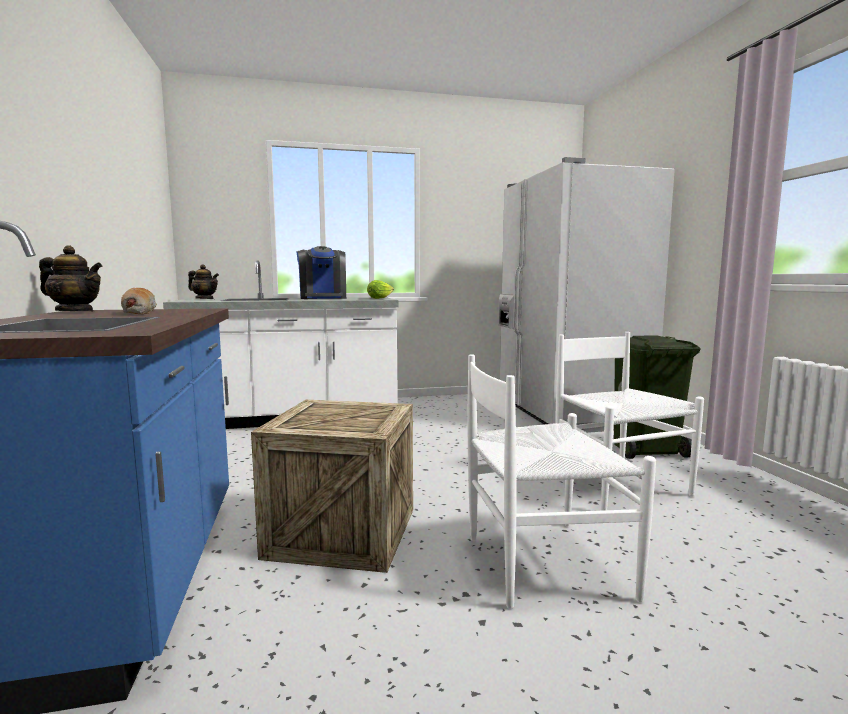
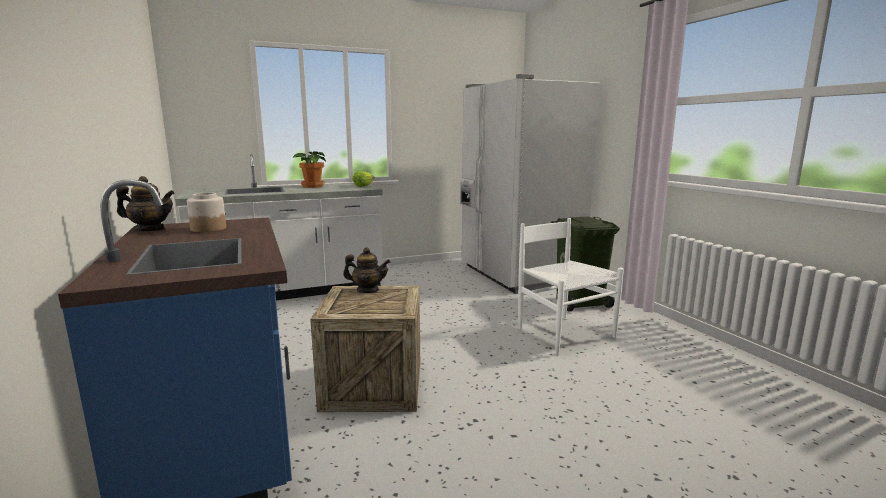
camera: 10 degrees left, 5 degrees up
bread [121,288,157,315] -> jar [187,192,226,232]
teapot [188,264,219,299] -> teapot moved to [343,247,390,293]
coffee machine [296,246,346,299] -> potted plant [292,152,326,188]
white chair [468,354,656,608] -> none

